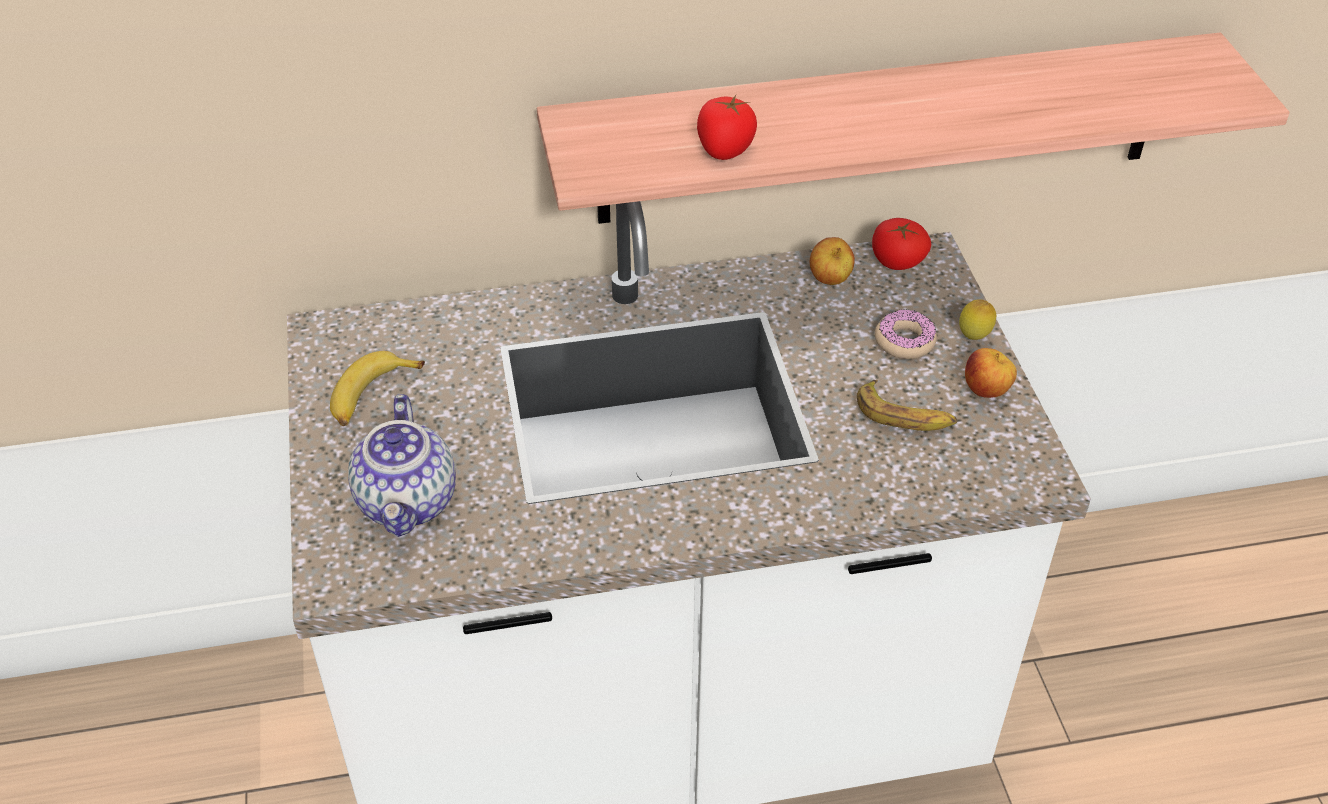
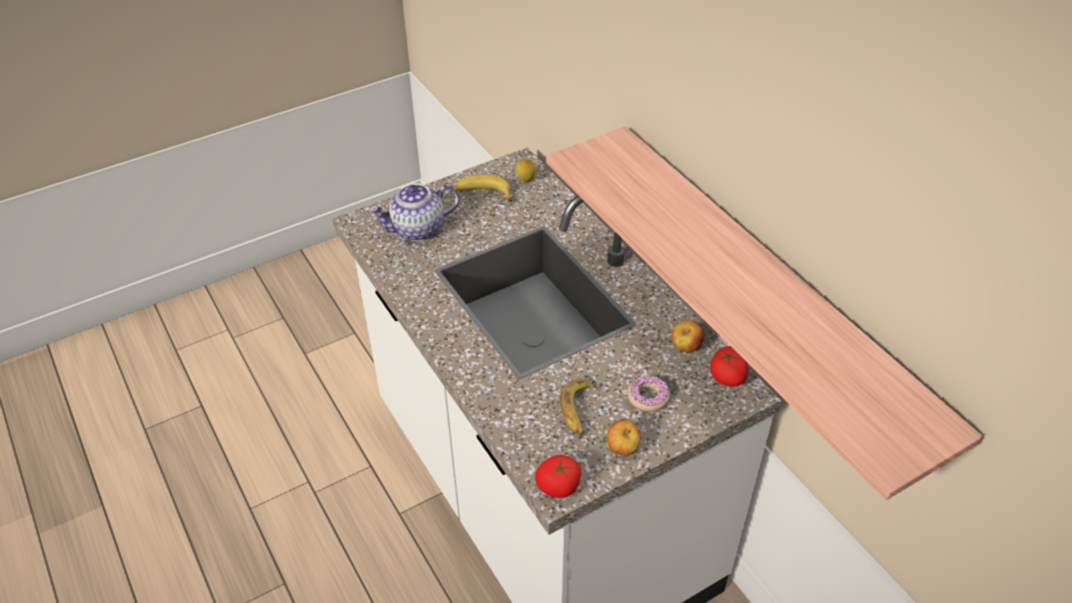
camera: 70 degrees right, 0 degrees up
tomato [697,95,757,160] -> tomato moved to [535,455,581,498]
lemon [959,300,996,340] -> lemon moved to [516,159,536,182]

